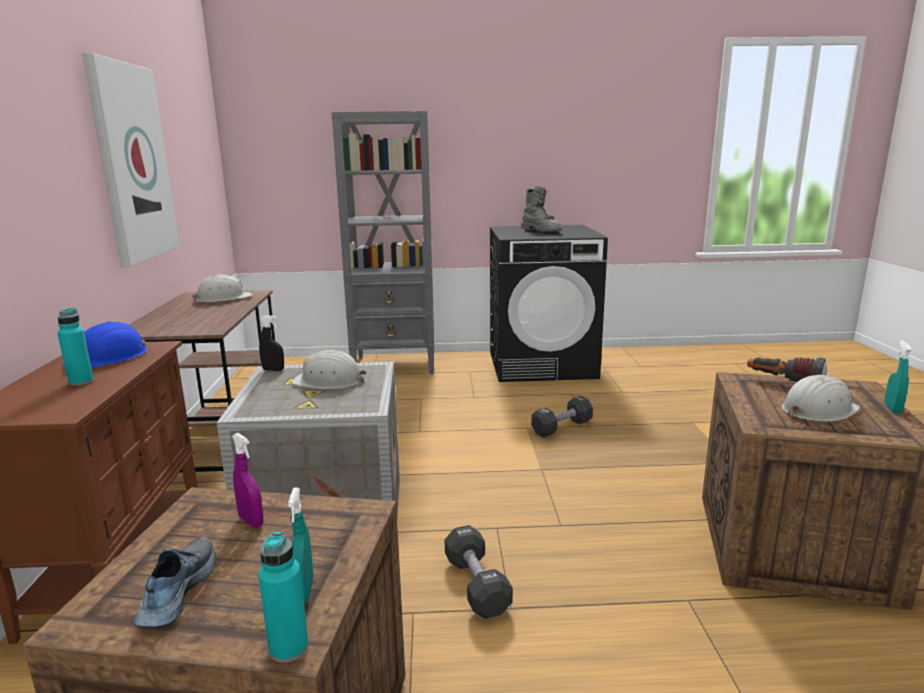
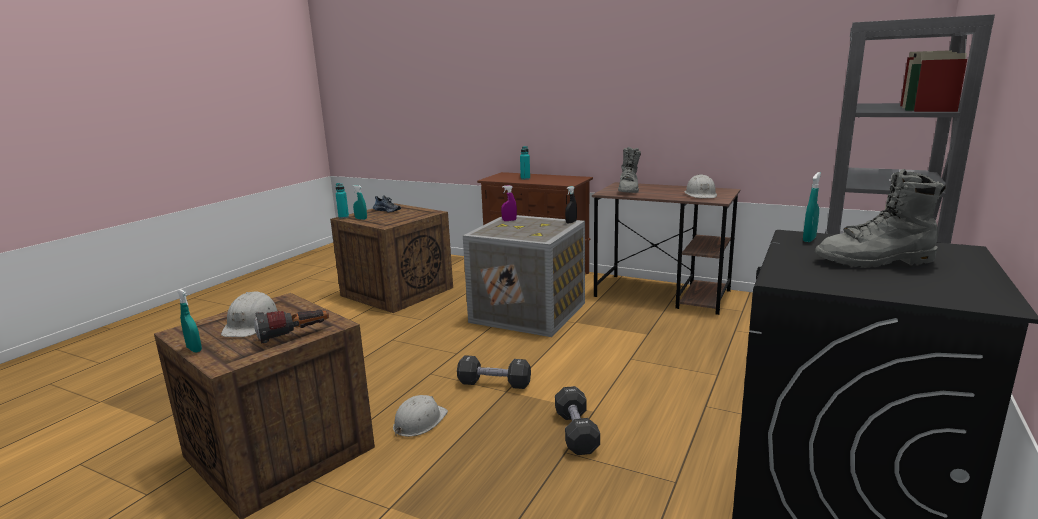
camera: 120 degrees right, 0 degrees up
blue hard hat [62,321,147,368] -> none
picture [82,53,179,267] -> none
purple spray bottle [232,433,264,528] -> purple spray bottle moved to [501,185,517,221]
white hard hat [291,350,366,389] -> white hard hat moved to [393,395,448,437]
black dumbbell [445,525,513,619] -> black dumbbell moved to [457,355,531,389]
none -> grey boot [618,147,641,193]
none -> turquoise spray bottle [803,172,821,242]

